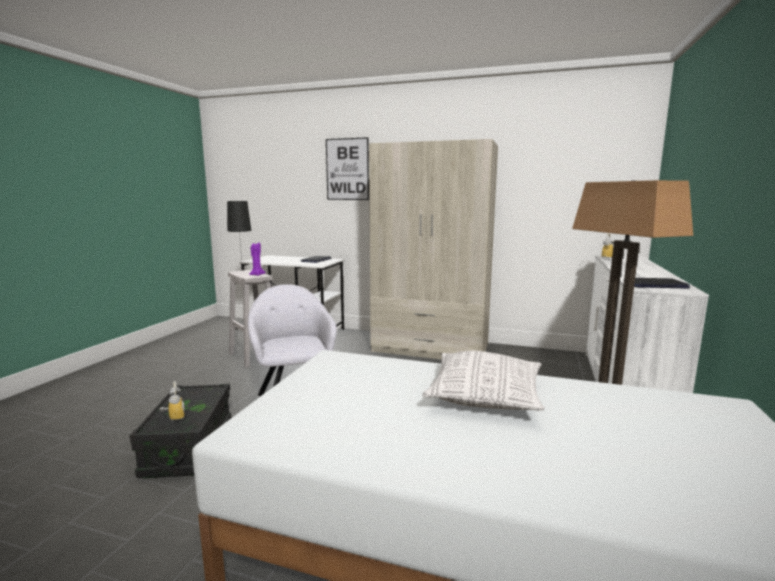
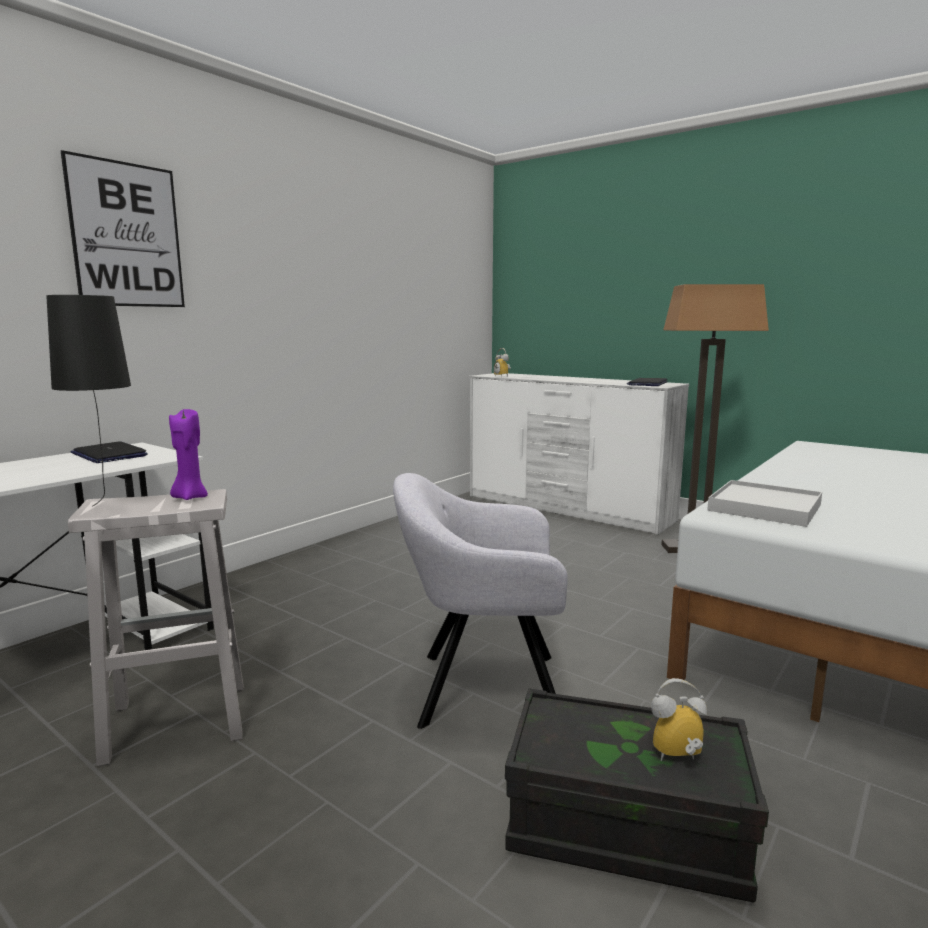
camera: 70 degrees left, 0 degrees up
beige wardrobe [369,139,498,359] -> none
pillow [422,351,545,411] -> none
none -> white tray [707,480,822,527]

